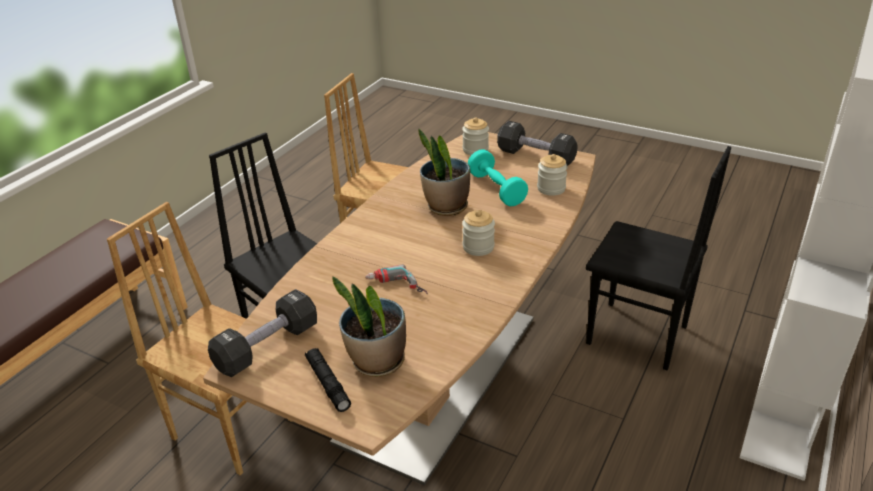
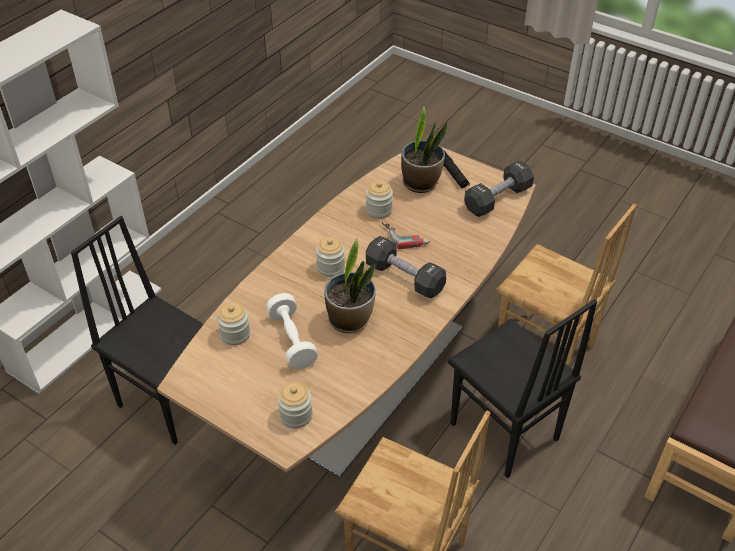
camera: 175 degrees left, 10 degrees up
turquoise dumbbell [468,149,528,206] -> white dumbbell [266,293,318,369]
black dumbbell [497,121,578,166] -> black dumbbell moved to [366,236,446,298]
none -> jar [366,181,393,219]

